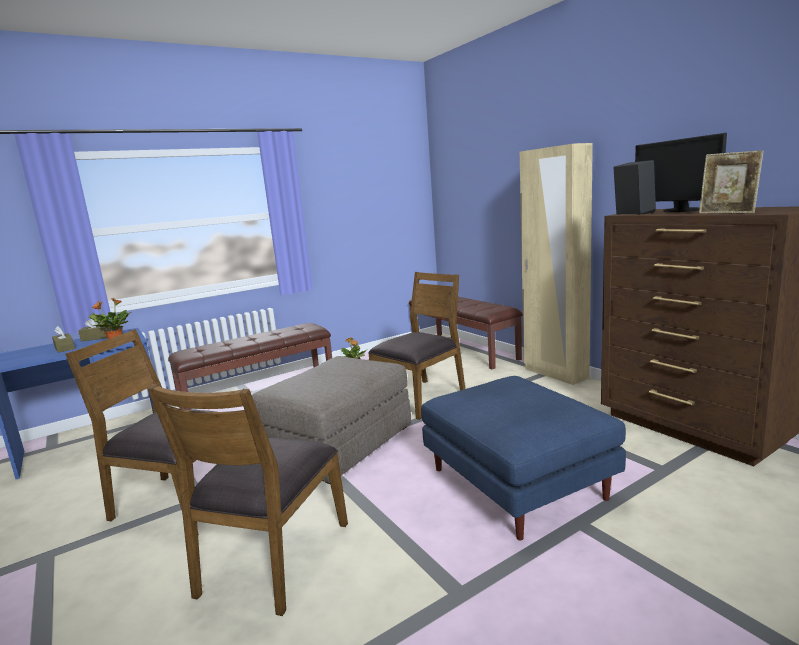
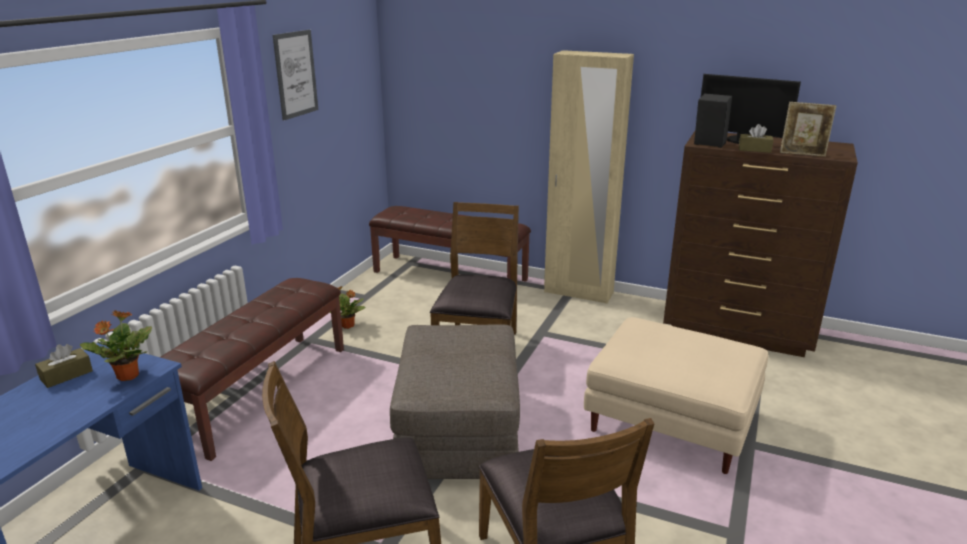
camera: 35 degrees left, 10 degrees up
brown tissue box [52,326,75,353] -> brown tissue box moved to [739,124,773,153]
blue ottoman [421,376,626,541] -> beige ottoman [584,317,768,474]
none -> picture [273,30,318,120]

